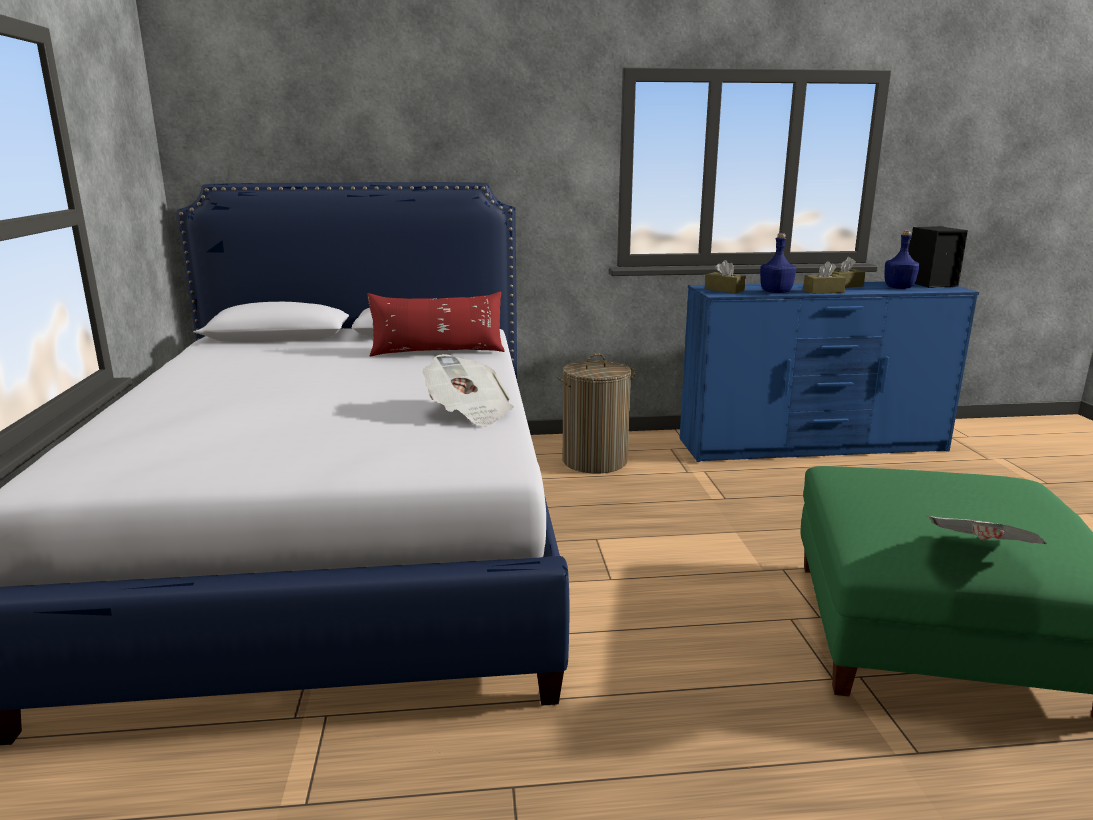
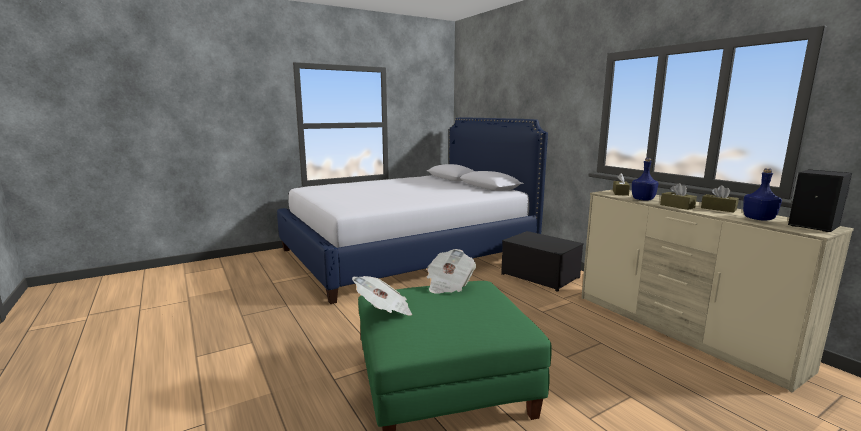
camera: 65 degrees right, 5 degrees down
red pillow [367,291,505,357] -> none
newspaper [422,354,514,427] -> newspaper moved to [427,249,476,294]
laundry basket [556,353,636,474] -> storage box [501,231,584,292]
blue dresser [680,281,979,462] -> beige dresser [581,190,854,393]

